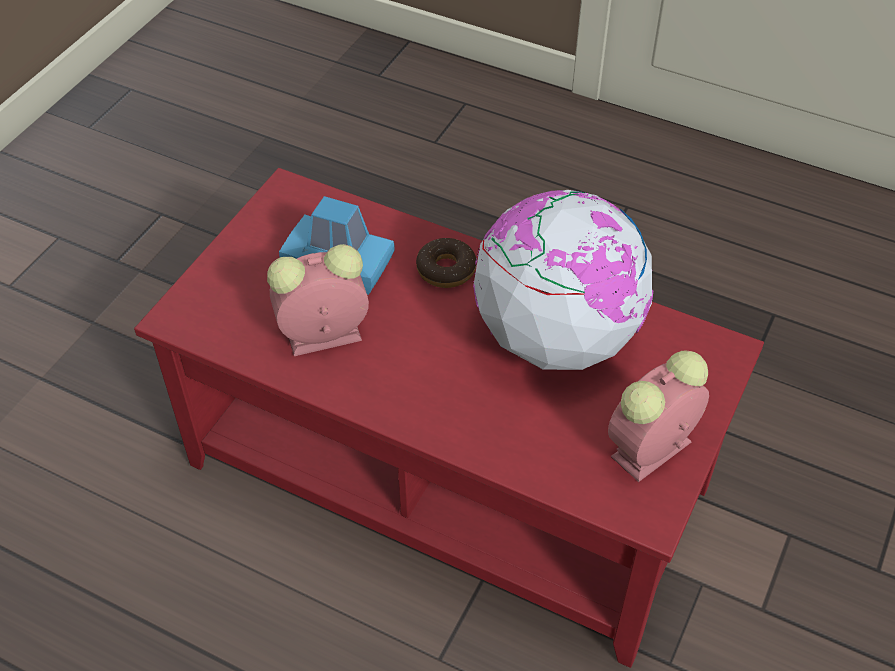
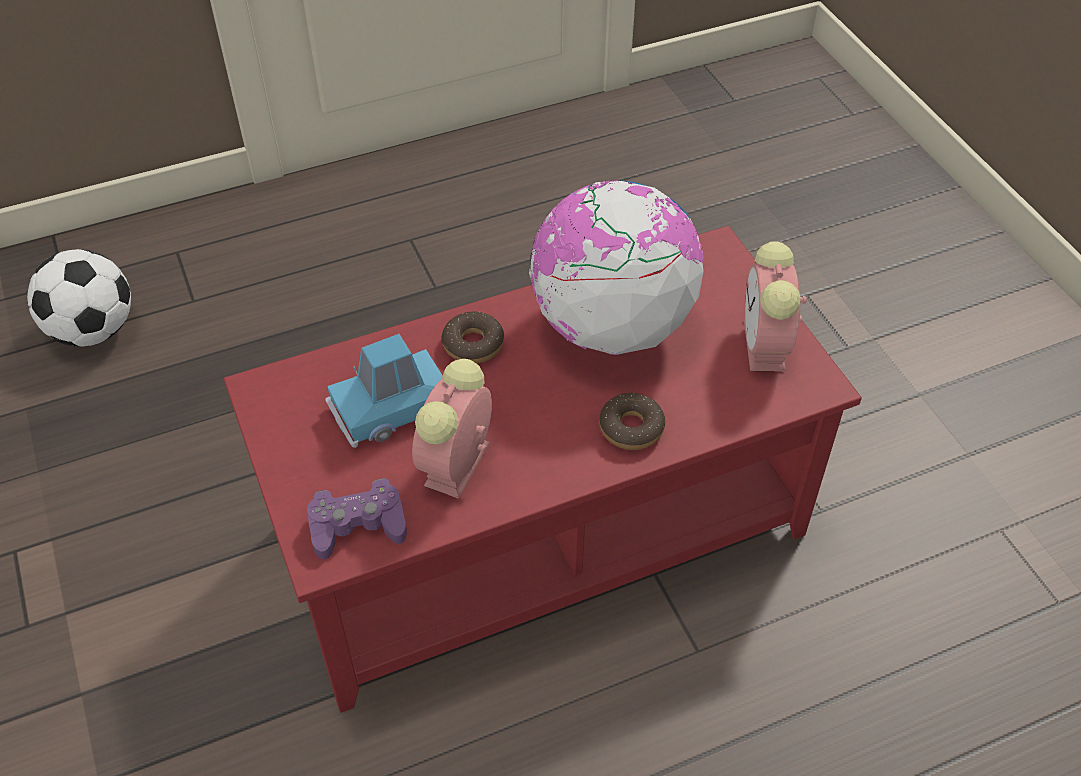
camera: 50 degrees left, 0 degrees up
none -> football [27,249,131,347]
none -> purple game controller [307,478,407,559]
none -> donut [599,393,665,450]

